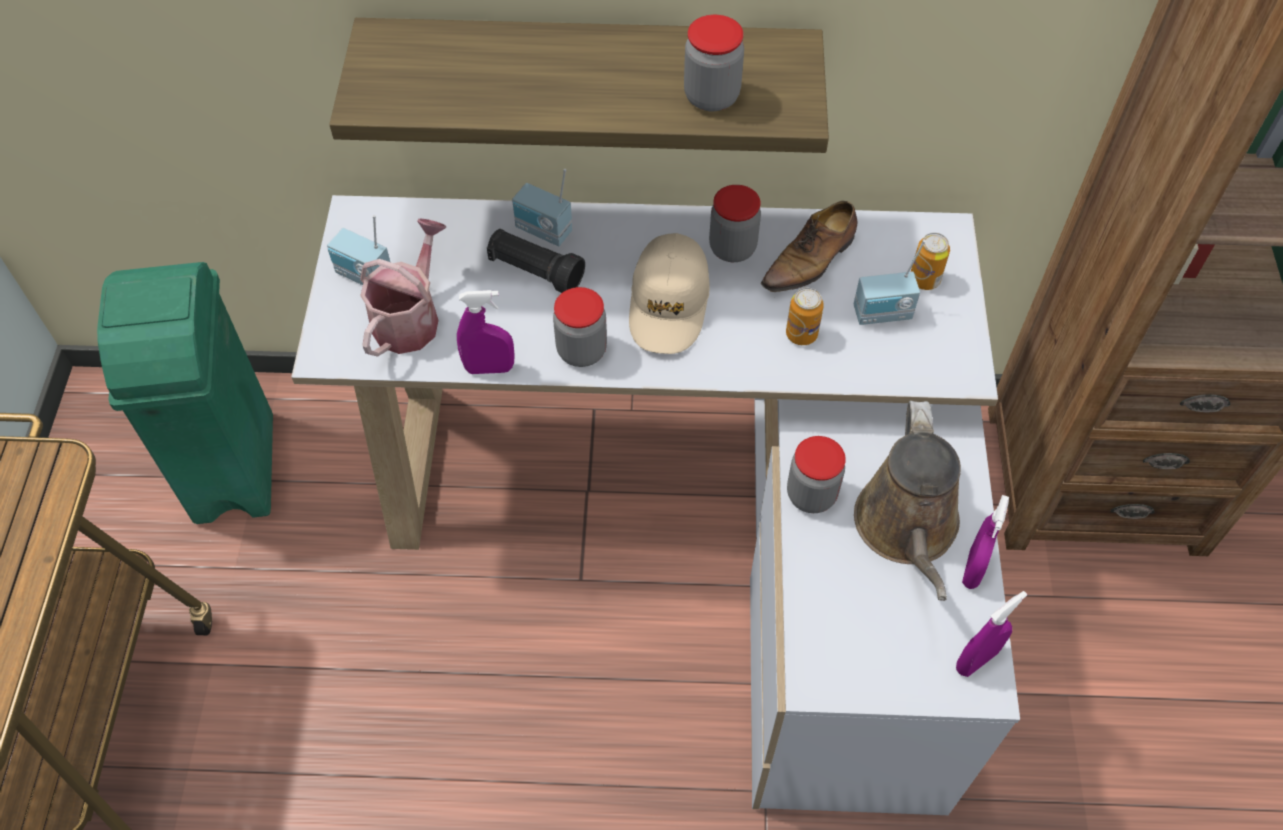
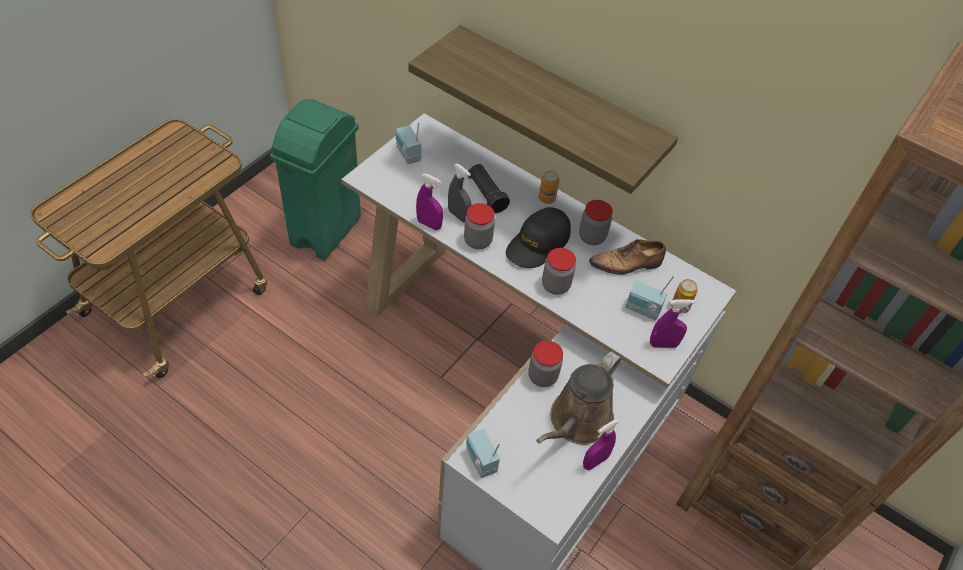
camera: 30 degrees right, 5 degrees down
watering can [360,219,446,357] -> none
radio [512,169,572,246] -> radio moved to [466,429,500,478]
beige cap [629,233,710,354] -> black cap [506,207,571,268]
jar [684,15,744,111] -> jar moved to [542,248,576,295]
can [786,288,824,345] -> can moved to [539,171,559,204]
purple spray bottle [956,591,1027,677] -> purple spray bottle moved to [650,299,695,348]
none -> grey spray bottle [448,164,471,222]

